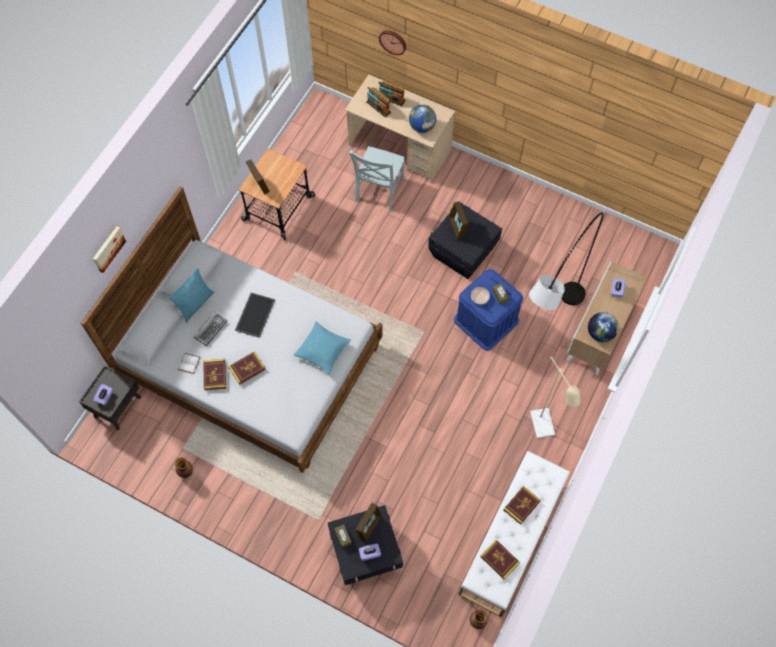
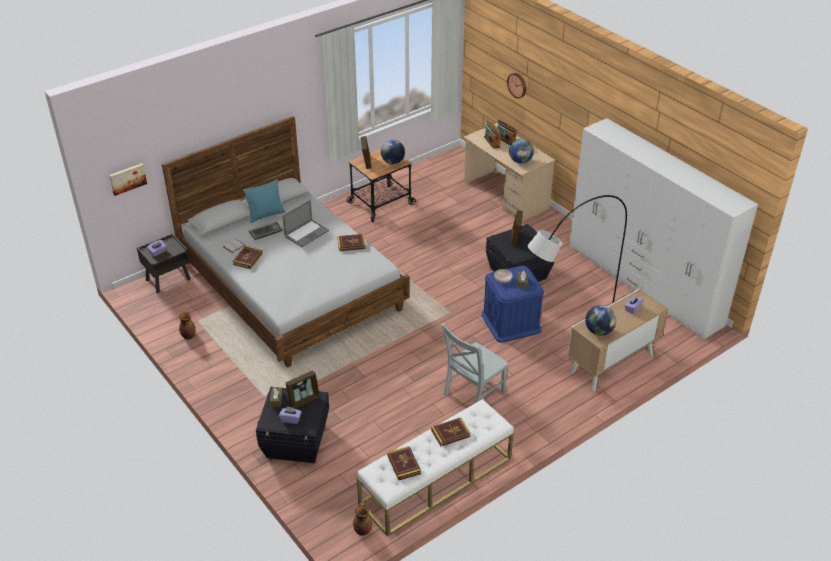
camera: 25 degrees right, 25 degrees down
picture [93,226,126,273] -> picture moved to [109,163,147,196]
book [228,351,266,385] -> book moved to [337,234,366,251]
tray [235,293,275,338] -> laptop [282,200,329,247]
turquoise pillow [294,322,351,374] -> none
grey chair [349,146,405,211] -> grey chair moved to [441,323,509,403]
beige floor lamp [530,356,580,438] -> none
none -> globe [381,140,405,164]
none -> white wardrobe [569,118,758,339]

